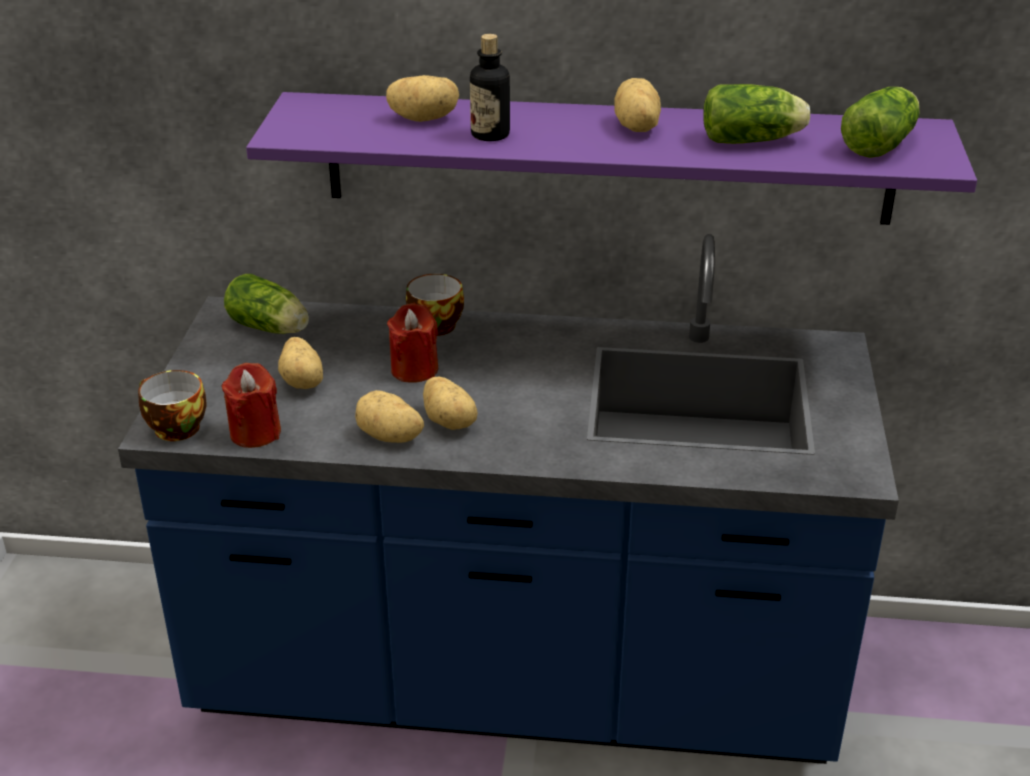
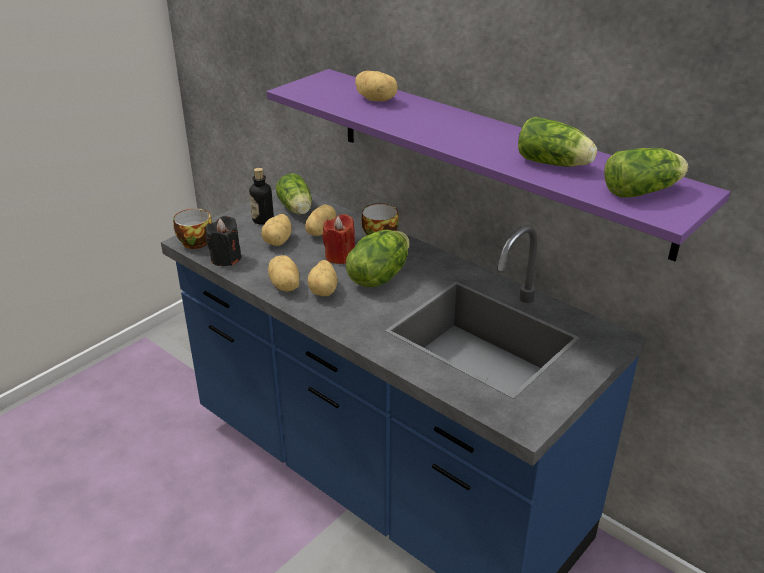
camera: 35 degrees right, 0 degrees up
red candle [221,363,281,448] -> black candle [206,216,241,266]
bottle [470,34,510,141] -> bottle moved to [249,168,274,225]
potato [614,78,661,132] -> potato moved to [305,204,337,236]
none -> lettuce [346,230,410,287]

